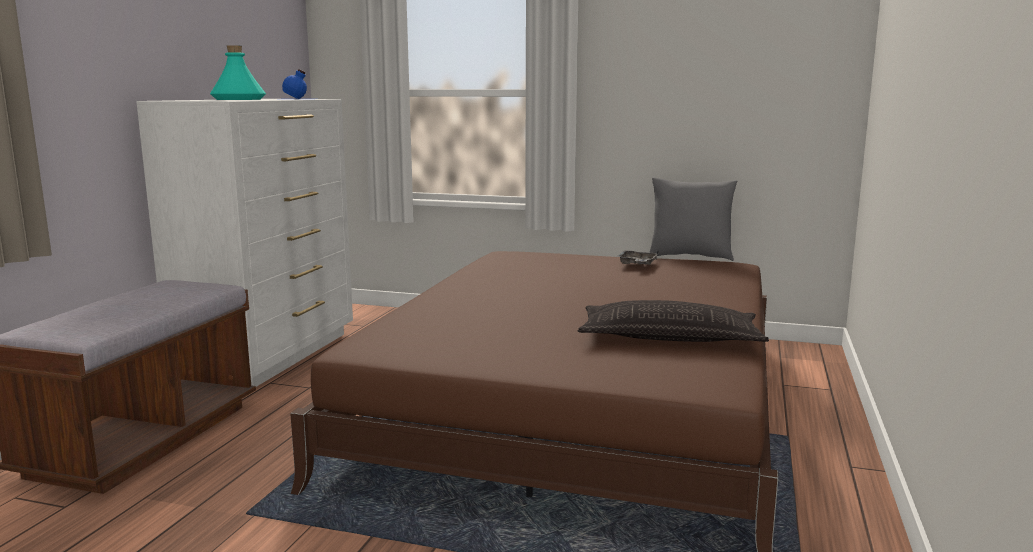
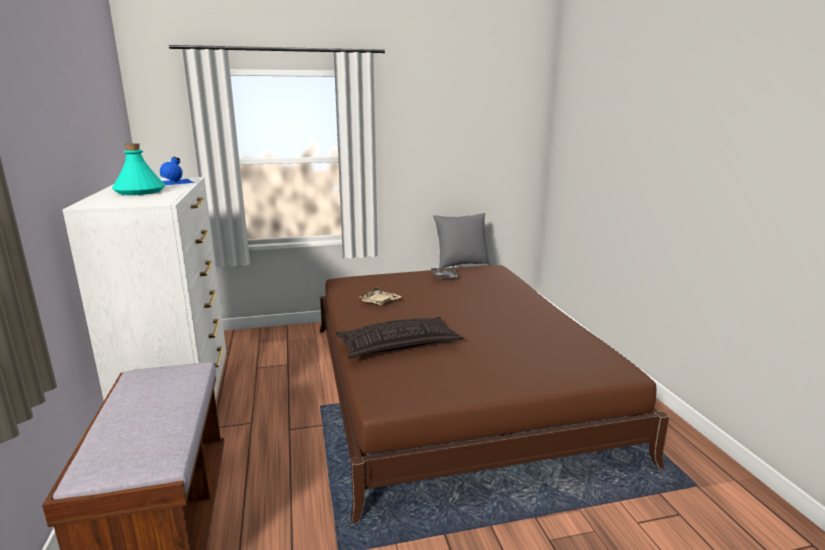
camera: 30 degrees left, 5 degrees up
pillow [578,300,769,342] -> pillow moved to [336,317,463,358]
none -> beige tray [360,287,401,305]

